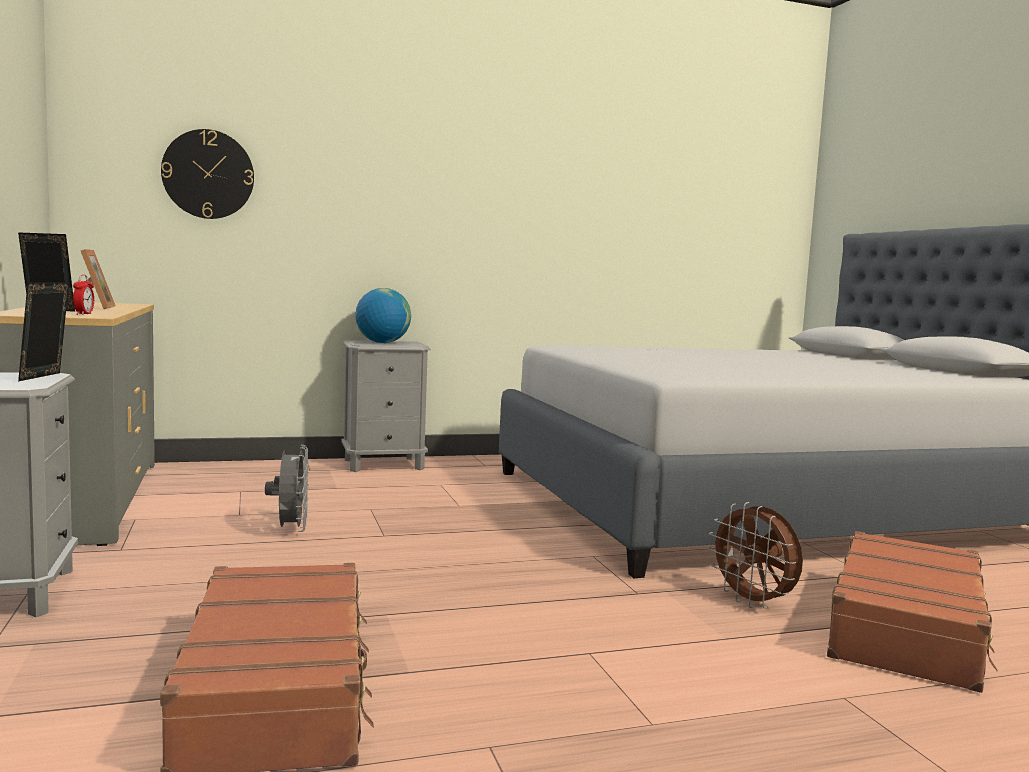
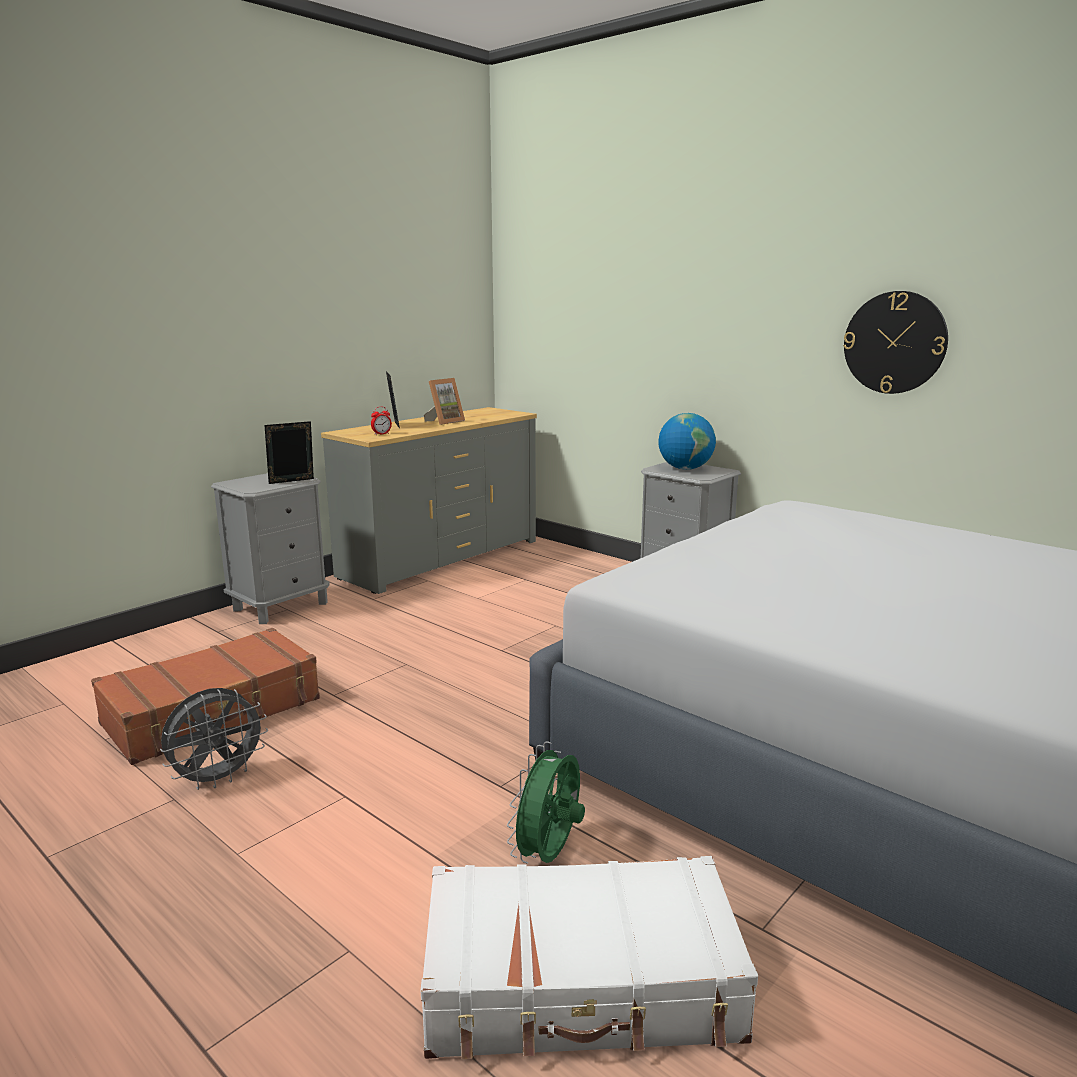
camera: 60 degrees right, 10 degrees up
wall clock [161,129,254,219] -> wall clock moved to [843,291,948,394]
grey fan [265,445,309,532] -> grey fan moved to [160,688,268,790]
brown fan [708,502,803,608] -> green fan [507,742,585,864]
brown suitcase [827,531,998,693] -> white suitcase [420,856,758,1059]

